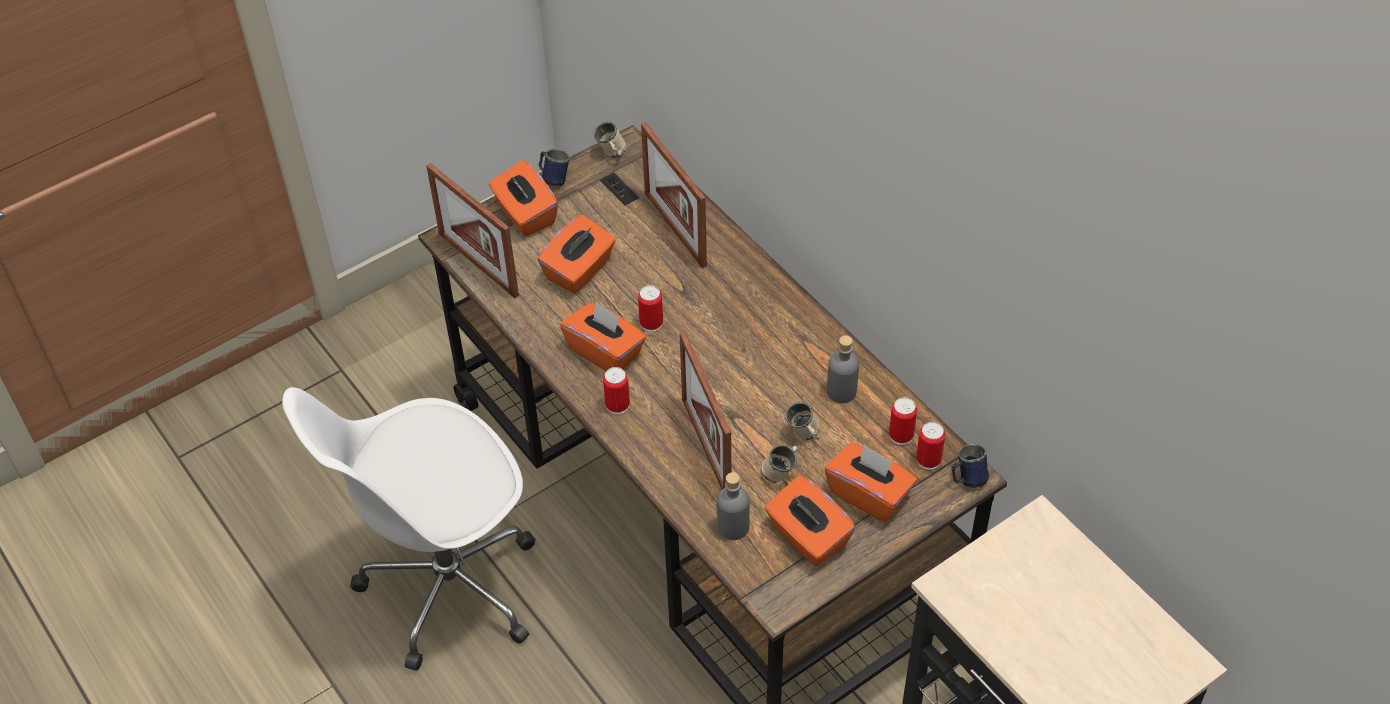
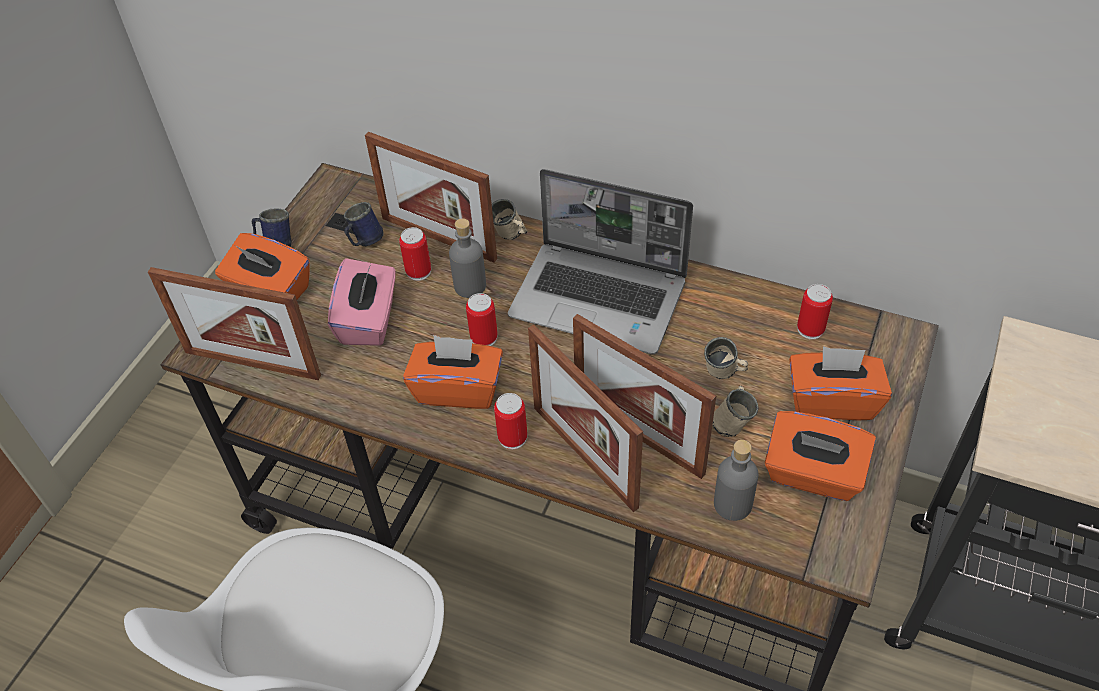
camera: 30 degrees left, 0 degrees up
orange tissue box [538,215,616,293] -> pink tissue box [328,258,396,346]
beige mug [594,121,626,158] -> beige mug moved to [492,199,528,240]
grey bottle [827,335,859,403] -> grey bottle moved to [449,219,486,298]
can [916,422,945,470] -> can moved to [399,227,431,281]
blue mug [951,444,989,488] -> blue mug moved to [344,202,384,246]
none -> laptop [508,169,693,355]
none -> picture frame [528,325,643,512]

